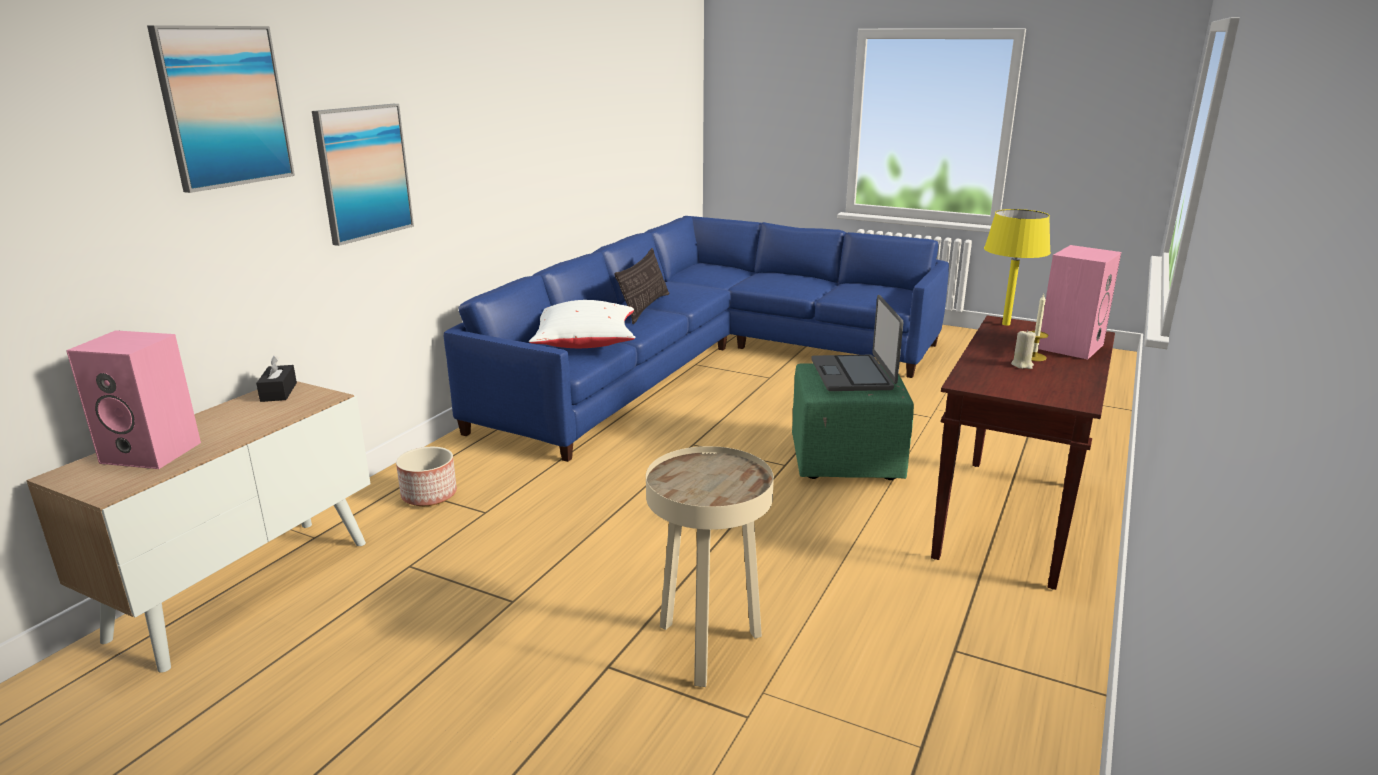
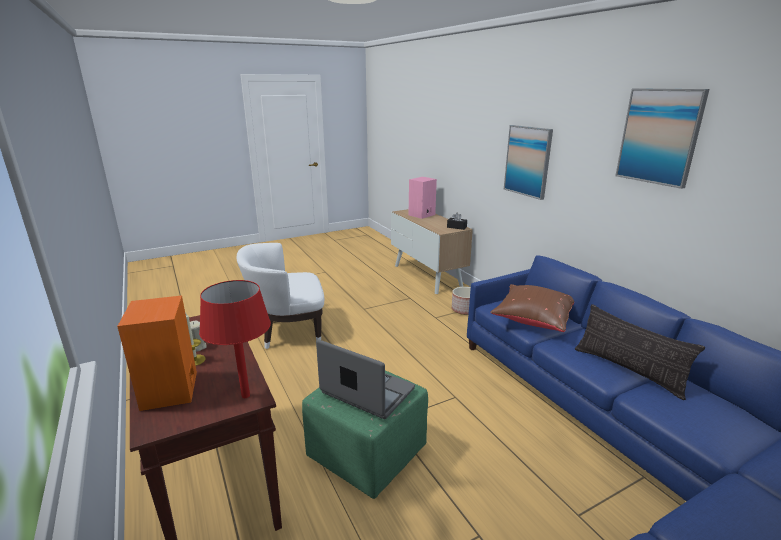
camera: 125 degrees right, 0 degrees up
picture [147,25,295,193] -> picture moved to [615,88,709,189]
white pillow [529,300,636,348] -> brown pillow [491,284,574,332]
beige side table [646,446,774,687] -> white armchair [237,243,324,349]
yellow table lamp [984,209,1051,326] -> red table lamp [199,280,271,398]
pink speaker [1038,245,1121,360] -> orange speaker [117,295,197,411]

